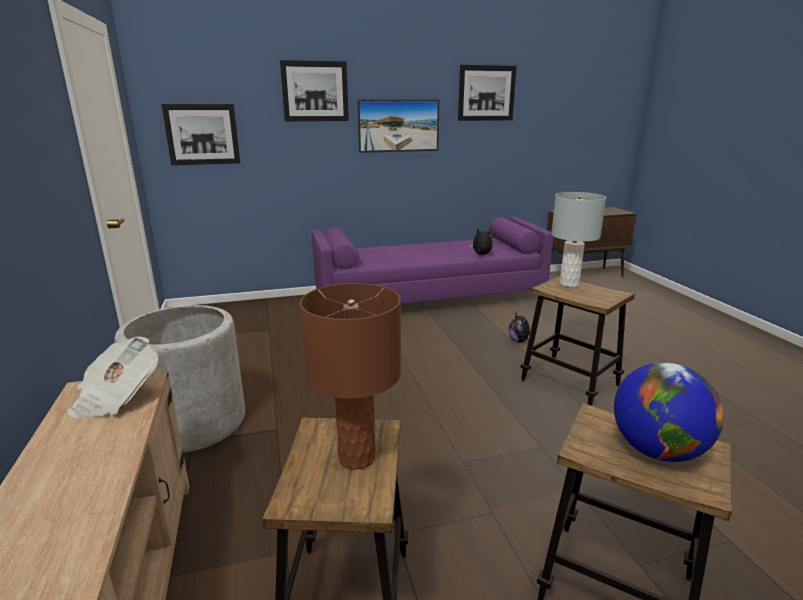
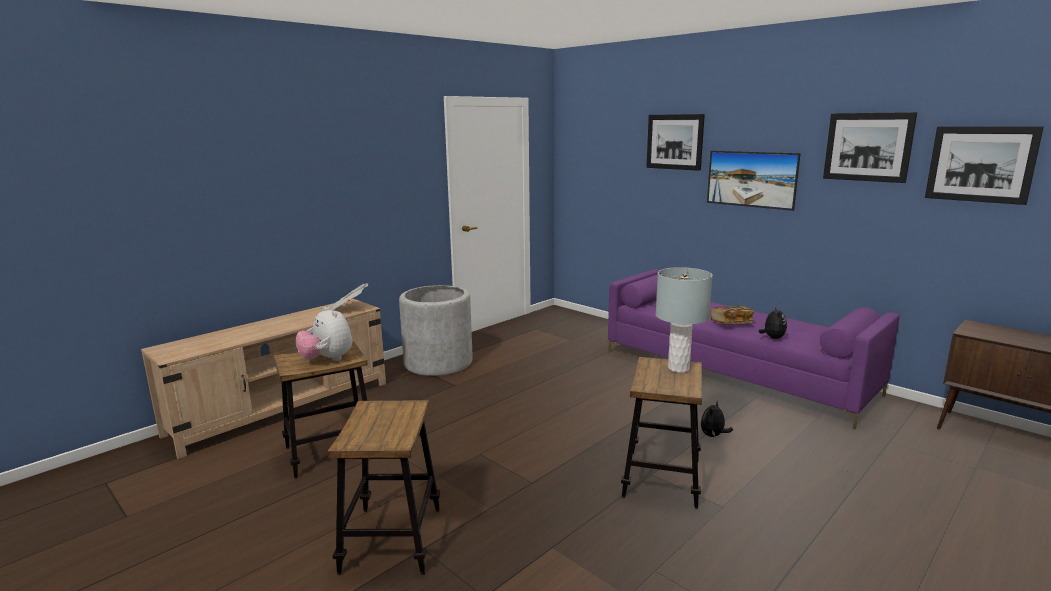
camera: 60 degrees right, 5 degrees down
picture [162,104,240,165] -> picture moved to [925,126,1044,205]
brown table lamp [300,283,401,470] -> plush toy [296,307,352,361]
globe [614,362,724,462] -> none
none -> book [711,306,755,324]

